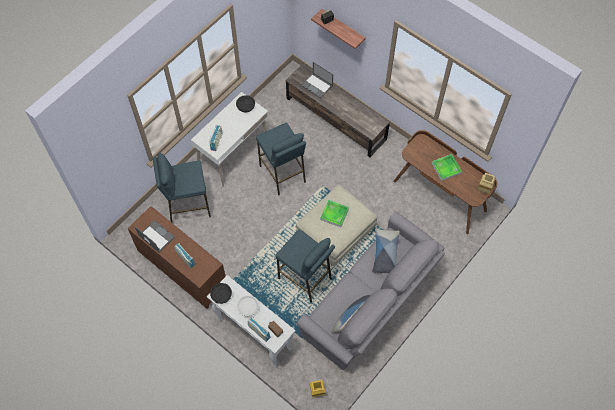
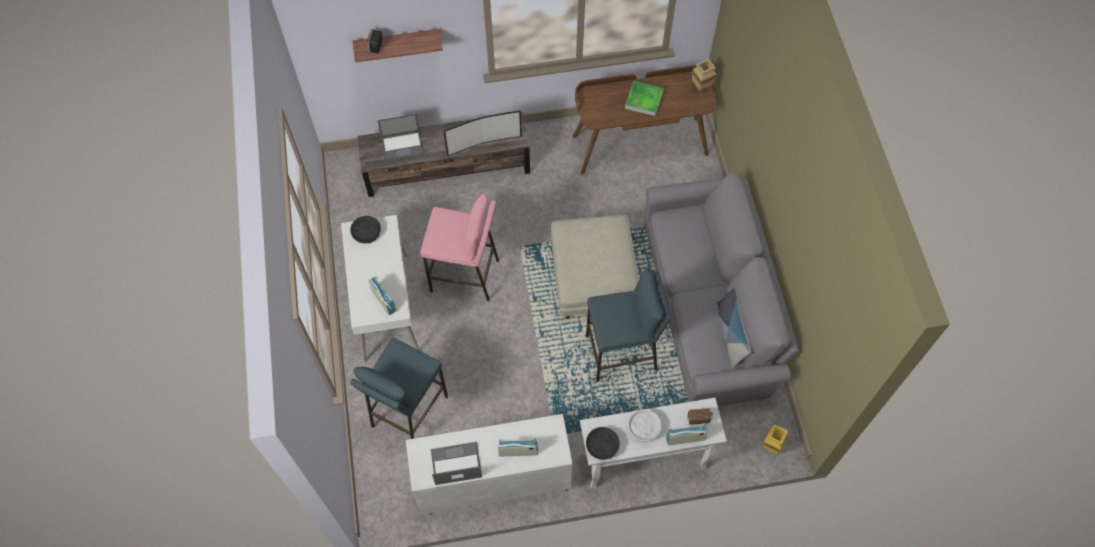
camera: 50 degrees left, 0 degrees up
brown cabinet [128,206,226,309] -> white cabinet [406,414,572,515]
blue stool [256,123,306,195] -> pink stool [420,193,499,301]
tray [320,200,349,227] -> none
pillow [372,229,400,274] -> none
none -> television [444,110,522,156]

